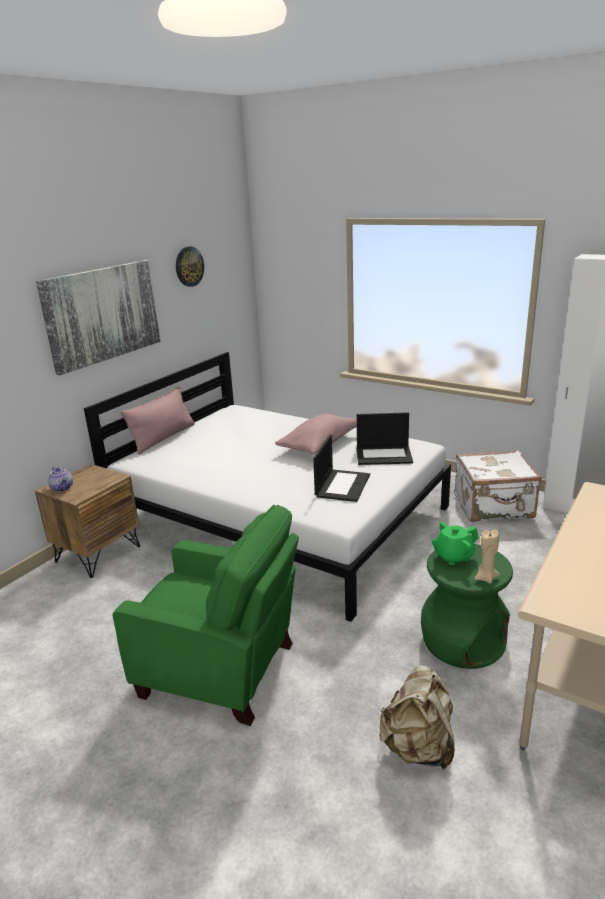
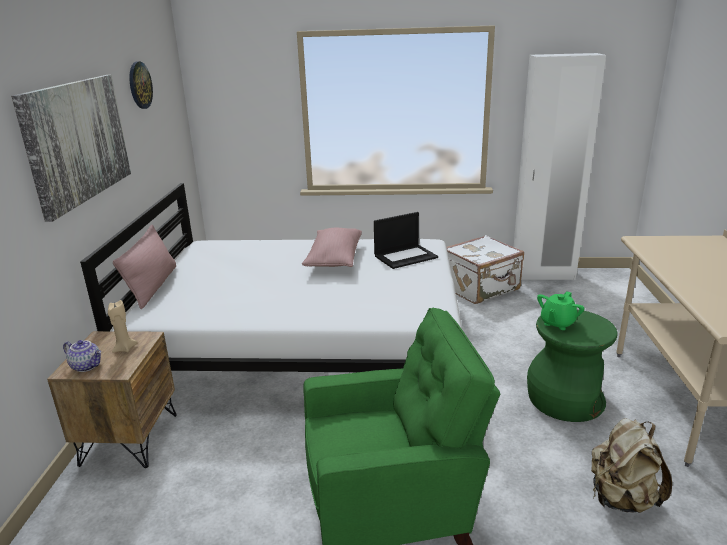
camera: 30 degrees left, 0 degrees up
laptop [313,435,370,502] -> none
beige candle [475,529,500,584] -> beige candle moved to [108,300,138,352]

